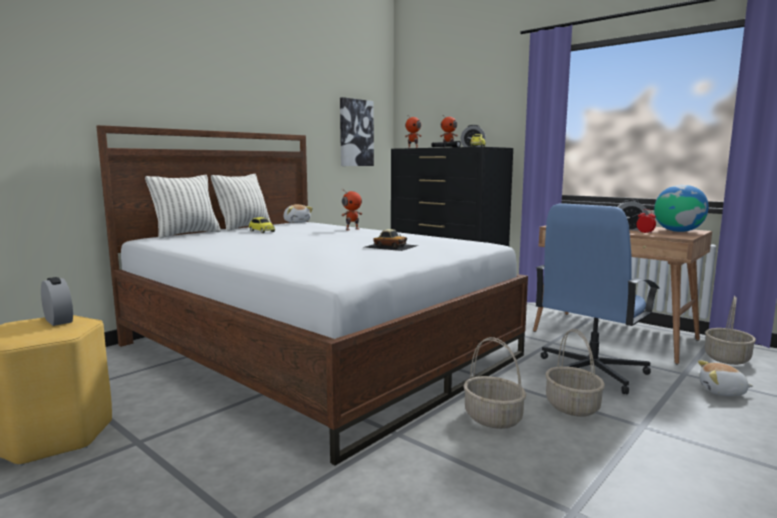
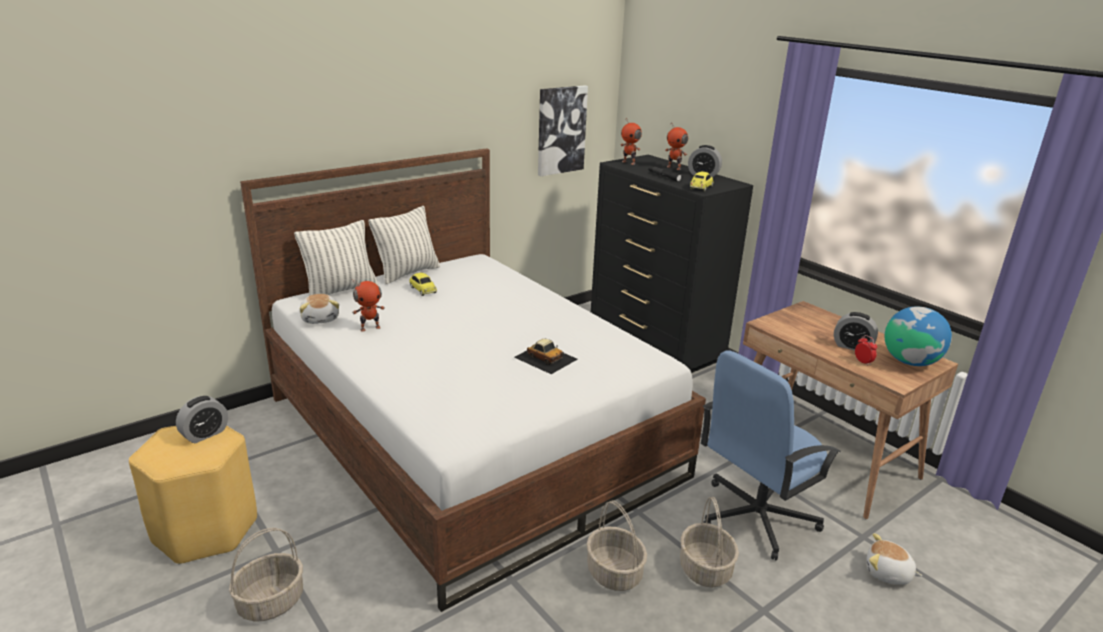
camera: 10 degrees right, 15 degrees up
alarm clock [41,277,73,326] -> alarm clock turned 75 degrees clockwise [176,396,228,443]
plush toy [283,204,313,223] -> plush toy moved to [300,294,339,324]
toy robot [341,189,362,230] -> toy robot moved to [351,280,385,332]
basket [705,296,756,365] -> basket moved to [229,528,303,622]

